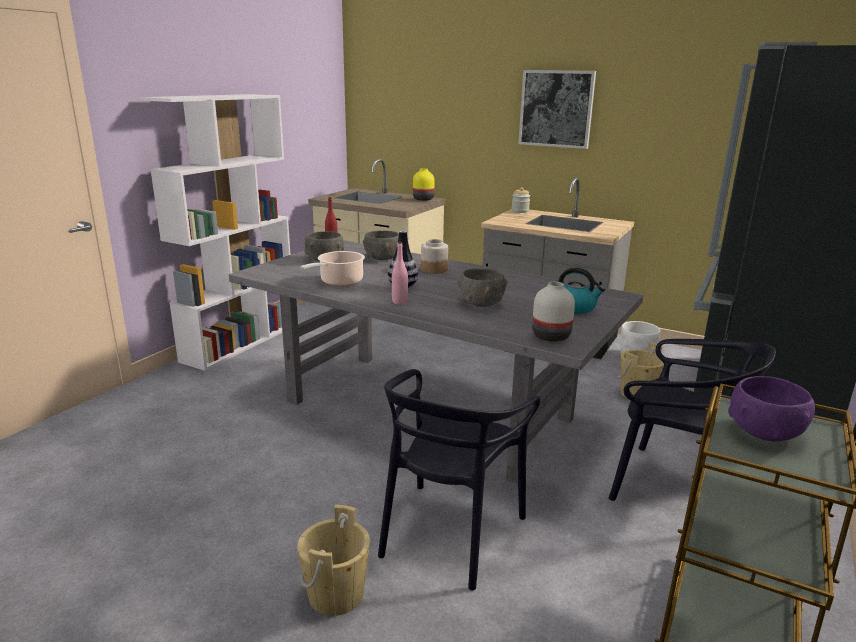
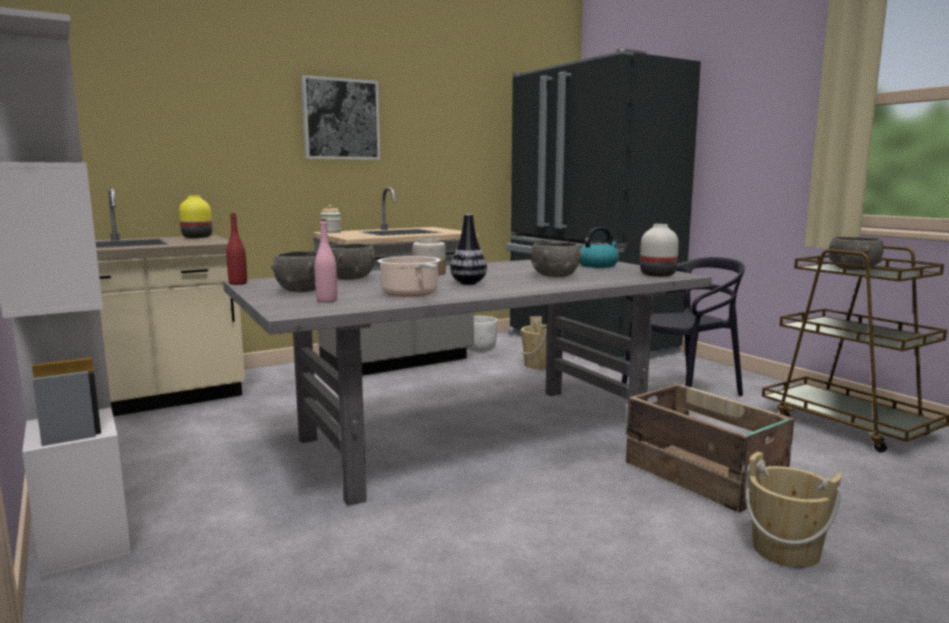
camera: 60 degrees left, 10 degrees down
black chair [378,369,540,591] -> crate [626,384,794,512]
pink bottle [392,242,408,305] -> pink bottle moved to [315,219,337,303]
purple bowl [728,376,815,441] -> grey bowl [829,237,883,270]

